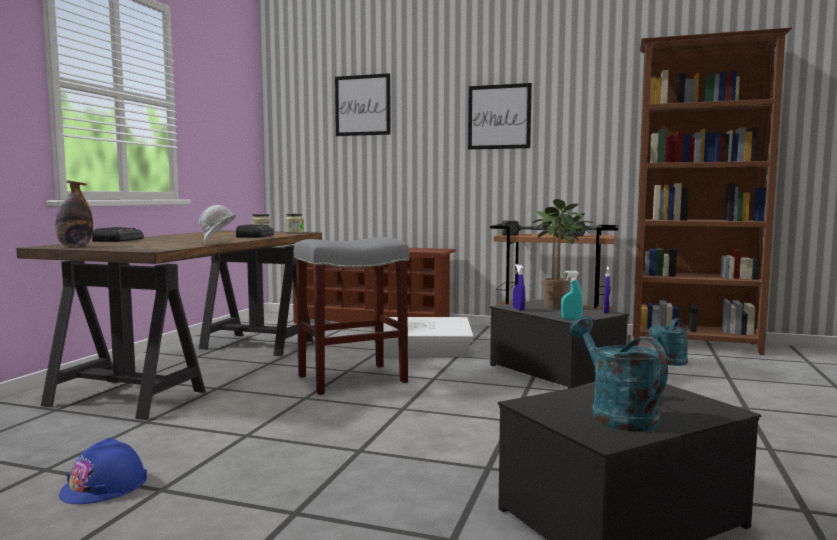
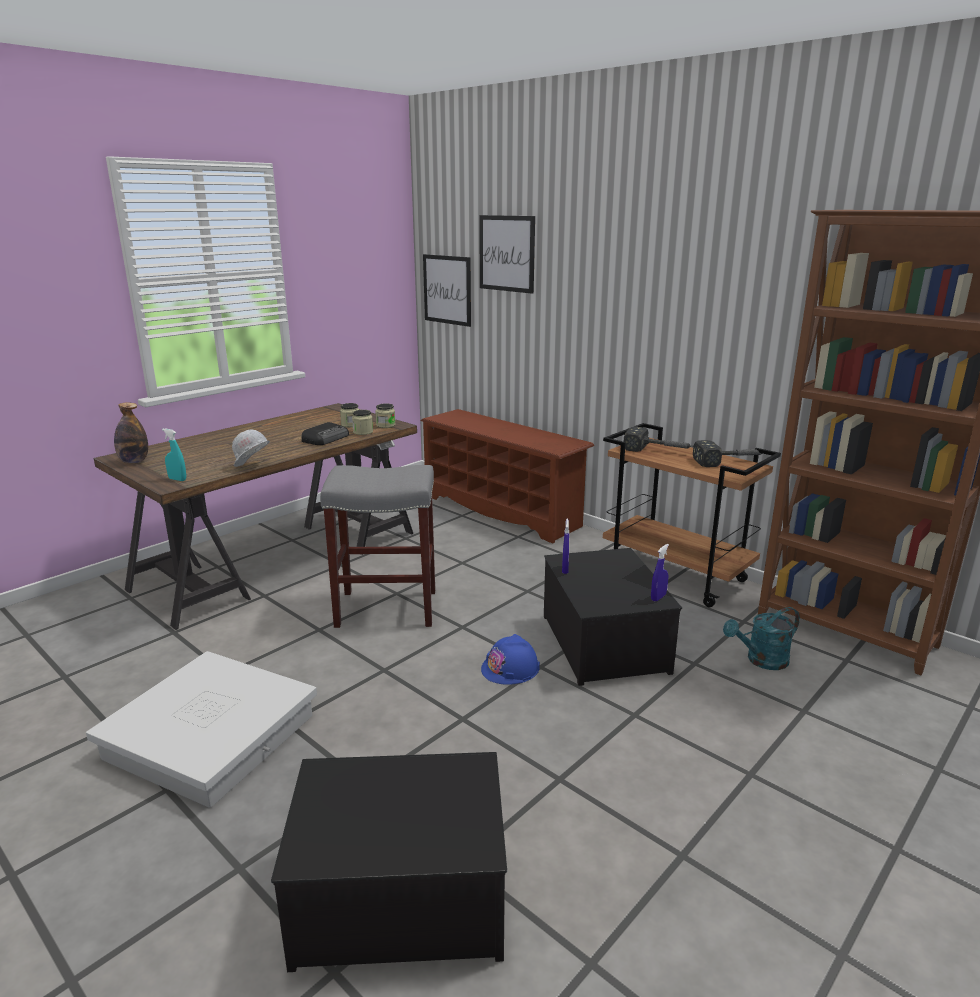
camera: 25 degrees right, 15 degrees up
blue hard hat [59,438,147,504] -> blue hard hat moved to [481,634,540,685]
radio [92,227,144,242] -> none
white storage box [374,317,473,357] -> white storage box moved to [86,651,317,808]
picture [468,83,532,150] -> picture moved to [423,254,471,327]
potted plant [532,199,594,309] -> none
turquoise spray bottle [561,271,583,319] -> turquoise spray bottle moved to [162,428,186,481]
turquoise watering can [569,316,668,432] -> none
none -> jar [352,410,373,435]

